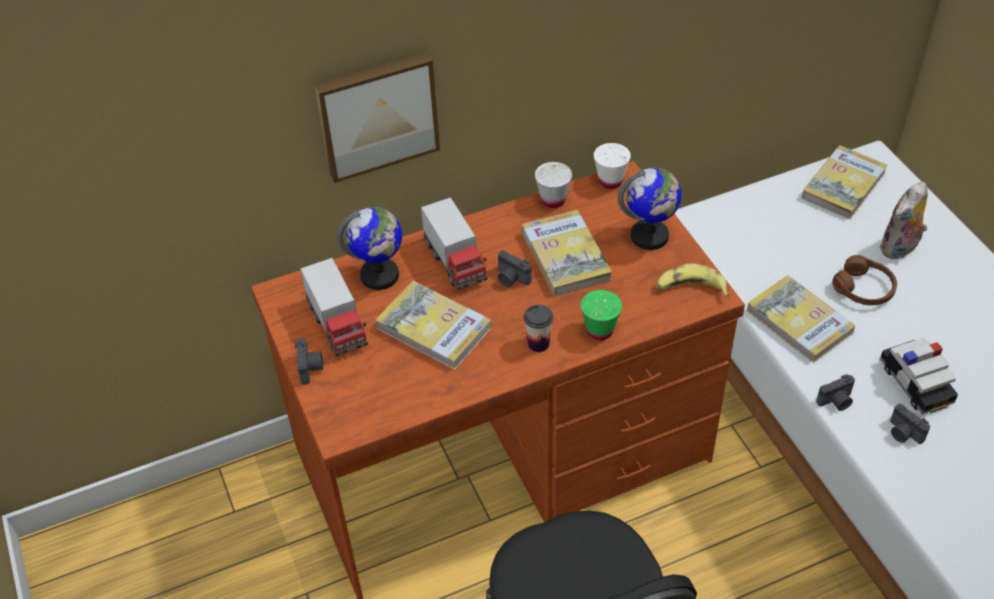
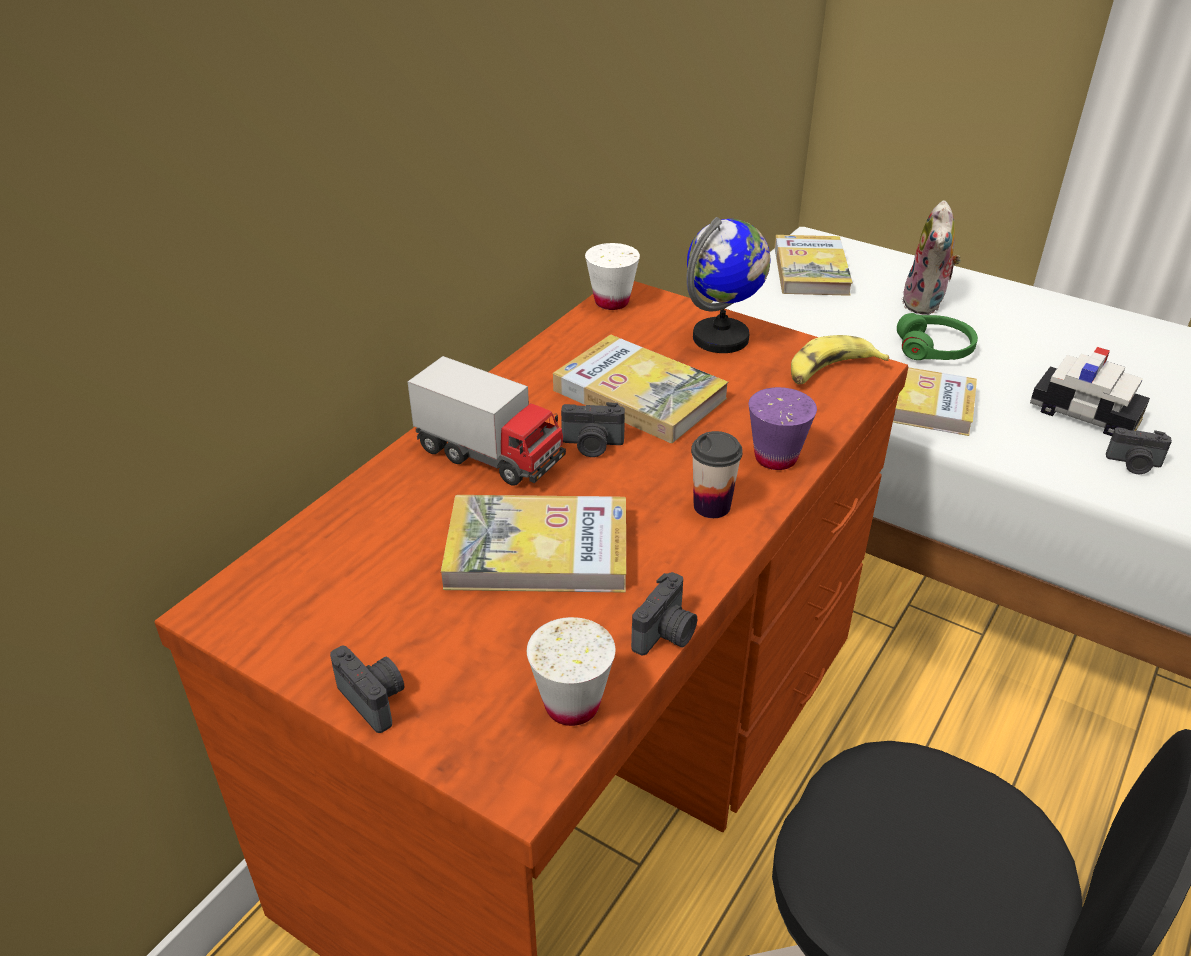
camera: 35 degrees left, 10 degrees down
toy truck [300,258,368,356] -> none
picture [314,52,440,183] -> none
globe [337,207,402,290] -> none
white cup [535,162,572,208] -> white cup moved to [527,617,615,726]
green cup [581,290,622,340] -> purple cup [749,387,817,470]
camera [816,374,855,411] -> camera moved to [631,572,697,656]
brown headphones [832,255,897,305] -> green headphones [897,313,978,360]

